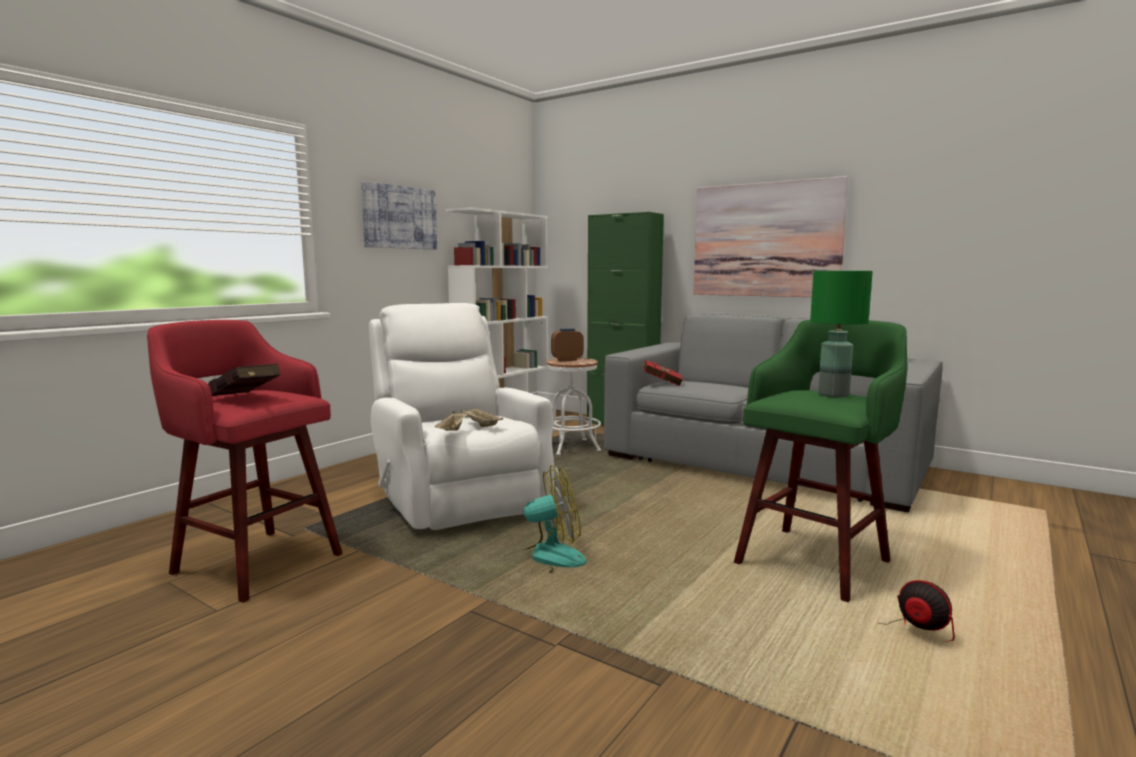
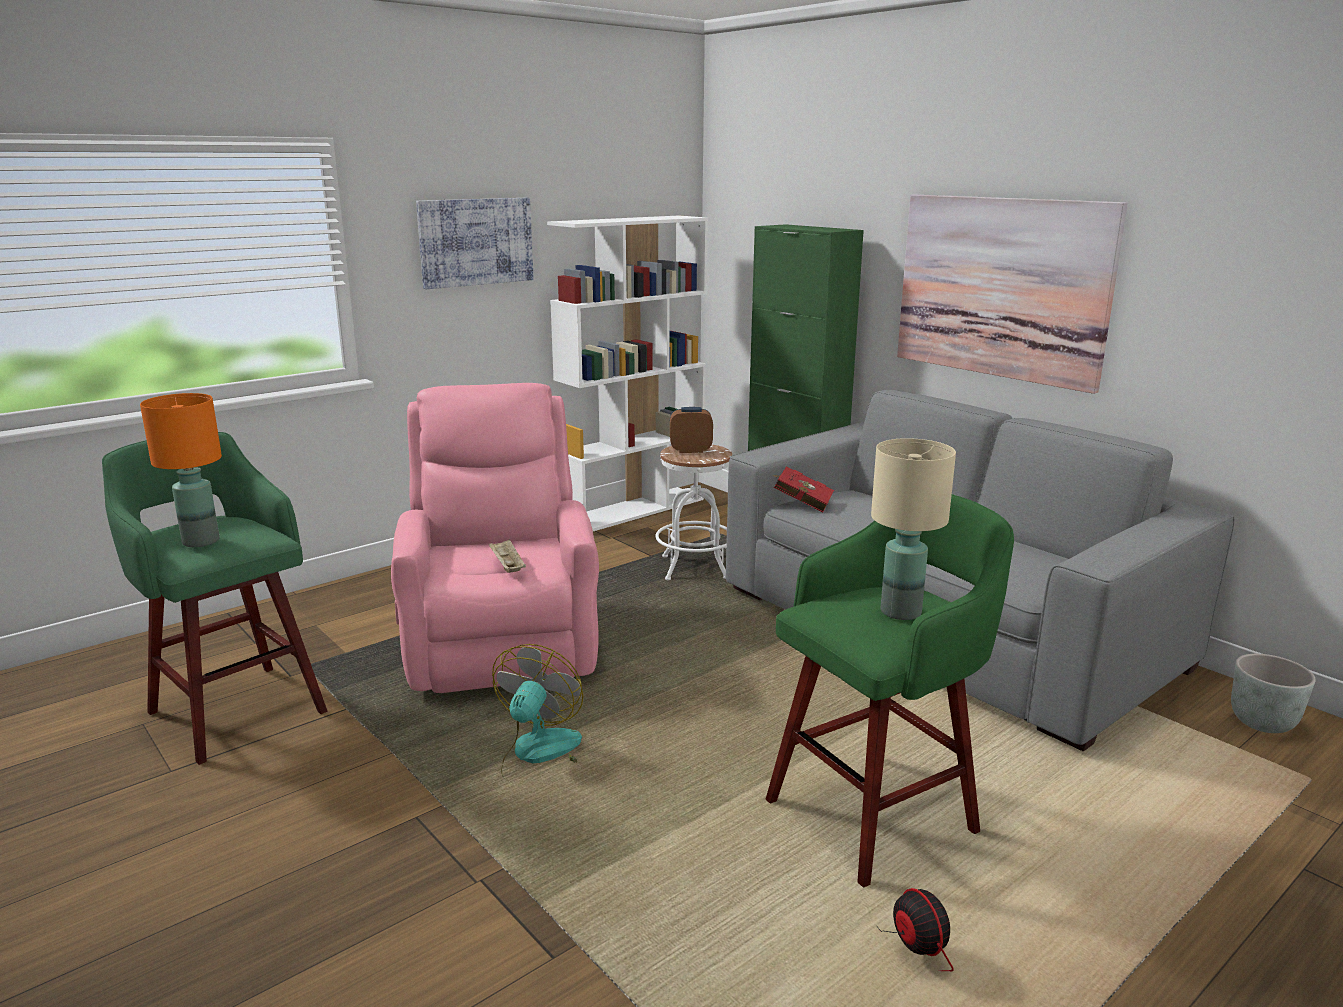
camera: 15 degrees right, 10 degrees up
red stool [147,320,343,603] -> green stool [102,432,327,765]
red book [208,364,281,396] -> orange table lamp [140,393,222,547]
white armchair [369,303,554,530] -> pink armchair [391,383,599,693]
beige tray [435,411,468,431] -> none
fan [504,465,587,574] -> fan turned 75 degrees counterclockwise [492,644,583,782]
green table lamp [810,271,873,397] -> beige table lamp [871,438,956,620]
none -> grey planter [1231,654,1316,733]

